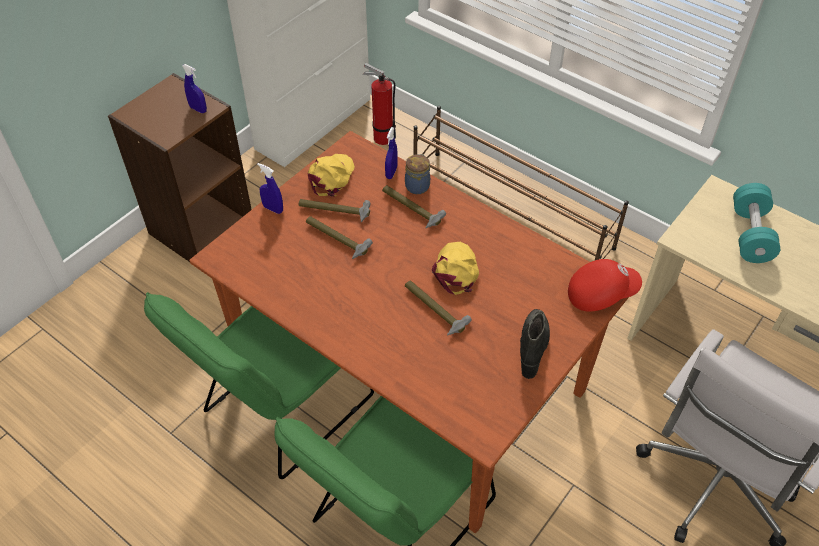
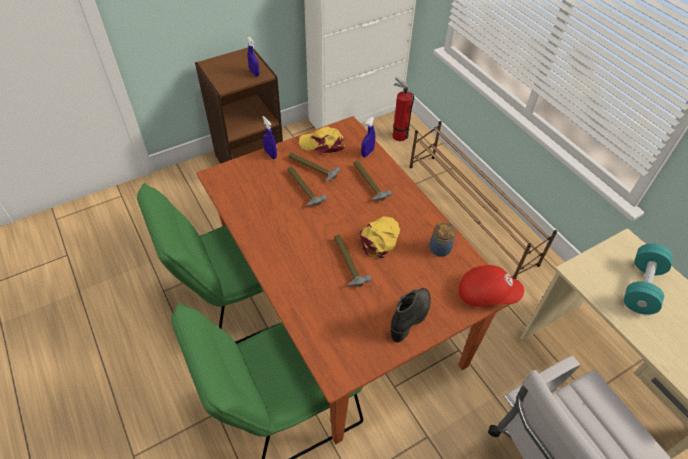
camera: 20 degrees right, 0 degrees up
yellow cap [308,154,355,196] -> yellow cap turned 120 degrees counterclockwise [299,126,345,153]
jar [405,154,430,194] -> jar moved to [429,222,456,257]

